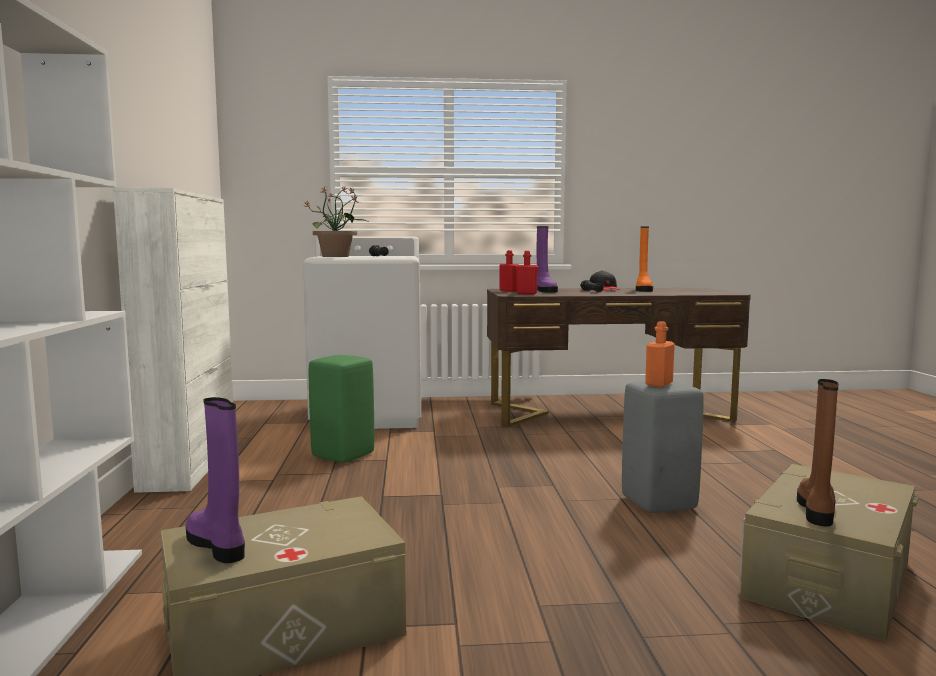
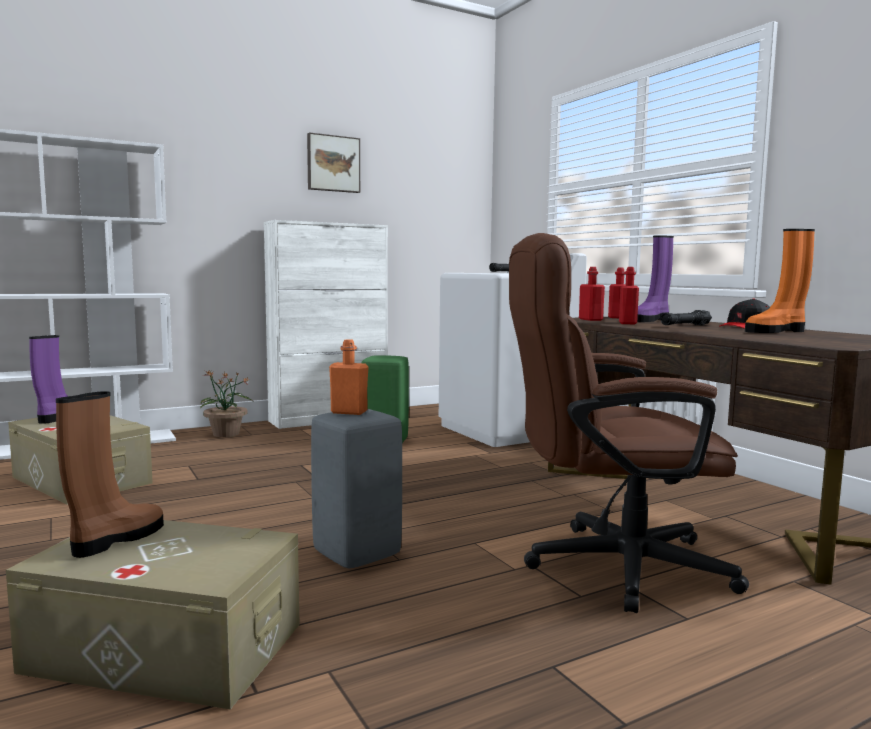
camera: 65 degrees right, 0 degrees up
potted plant [305,185,368,257] -> potted plant moved to [200,371,253,437]
brown boot [797,379,838,526] -> brown boot turned 60 degrees counterclockwise [56,391,164,558]
none -> picture [307,132,360,193]
none -> brown office chair [509,233,749,613]
none -> red bottle [619,267,639,324]

